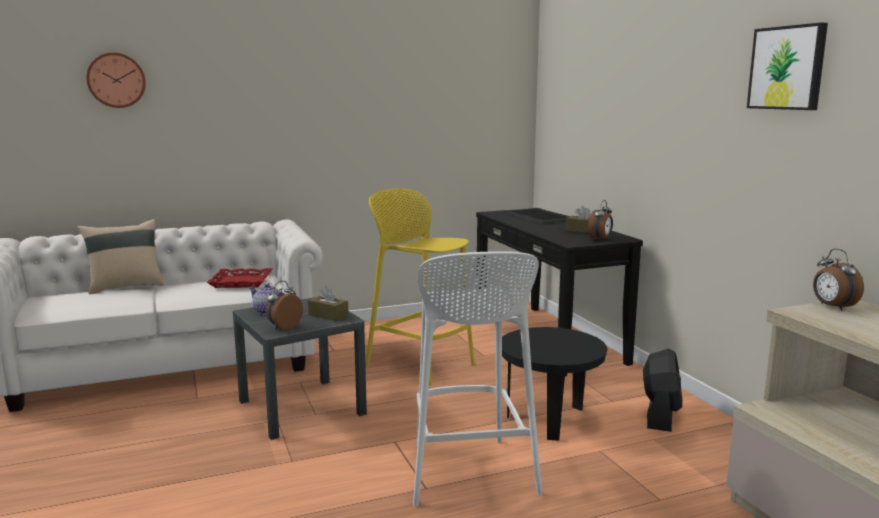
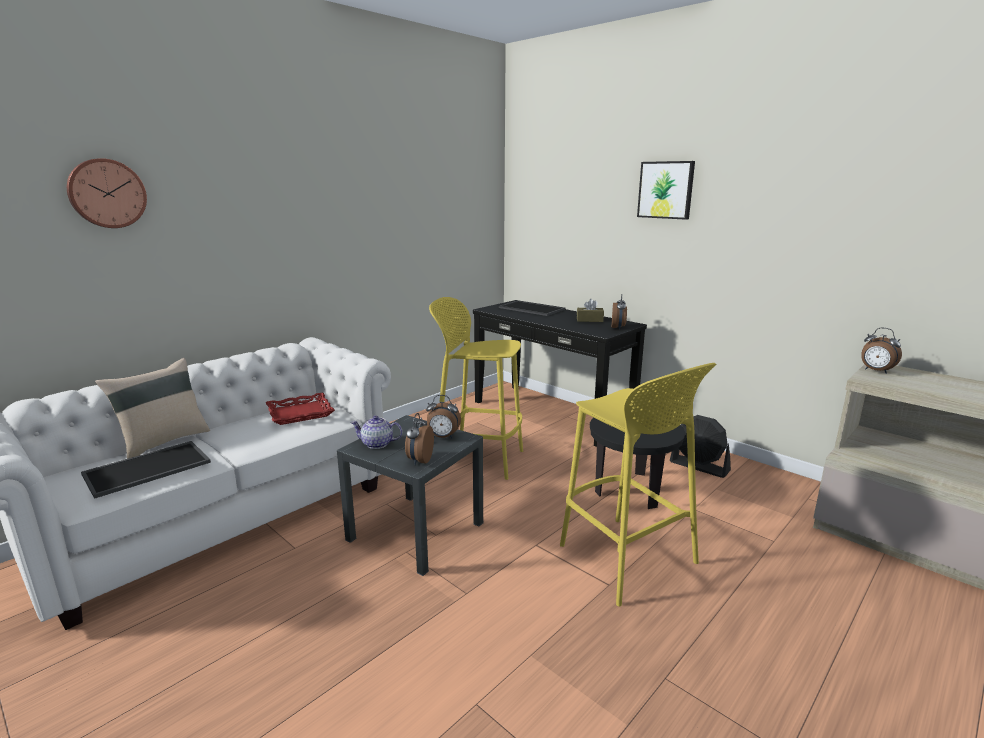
camera: 25 degrees left, 5 degrees up
brown tissue box [308,286,349,321] -> alarm clock [426,395,461,438]
white stool [413,251,543,506] -> yellow stool [560,363,716,606]
black fan [643,349,682,432] -> black fan turned 135 degrees clockwise [670,415,731,478]
picture [747,23,828,110] -> picture moved to [637,161,695,220]
none -> tray [81,441,211,499]

